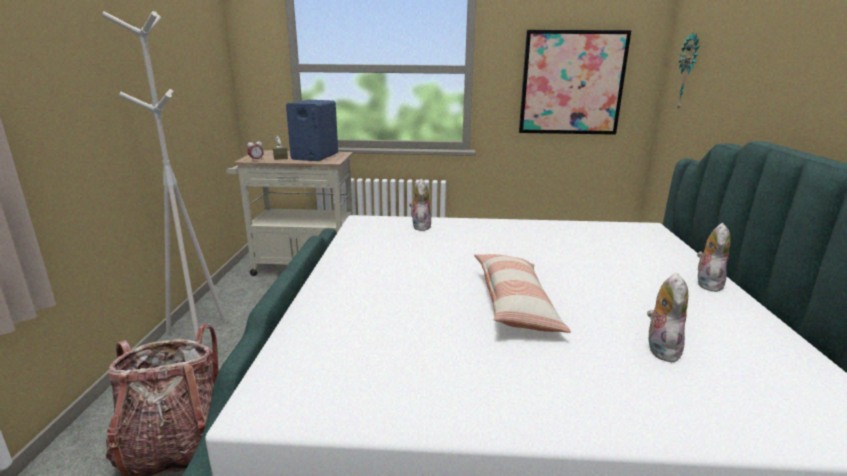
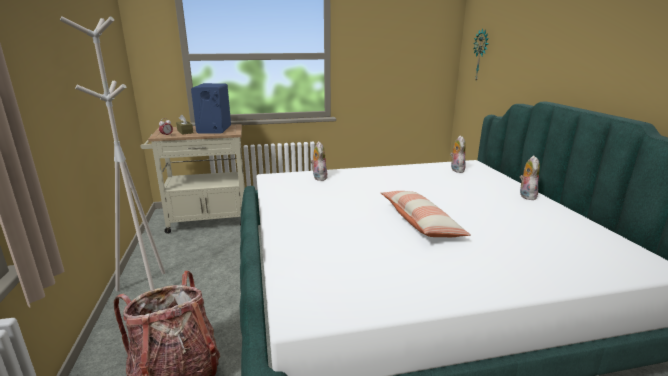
camera: 15 degrees left, 0 degrees up
picture [519,30,632,135] -> none
plush toy [647,272,688,364] -> plush toy moved to [450,136,466,173]

